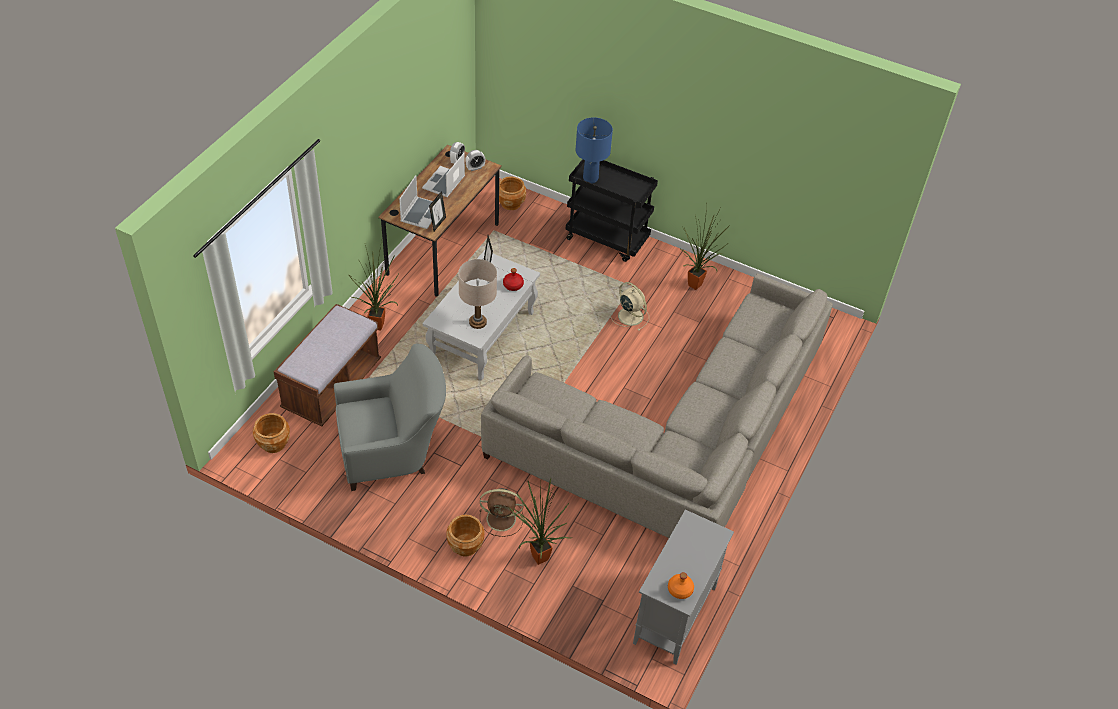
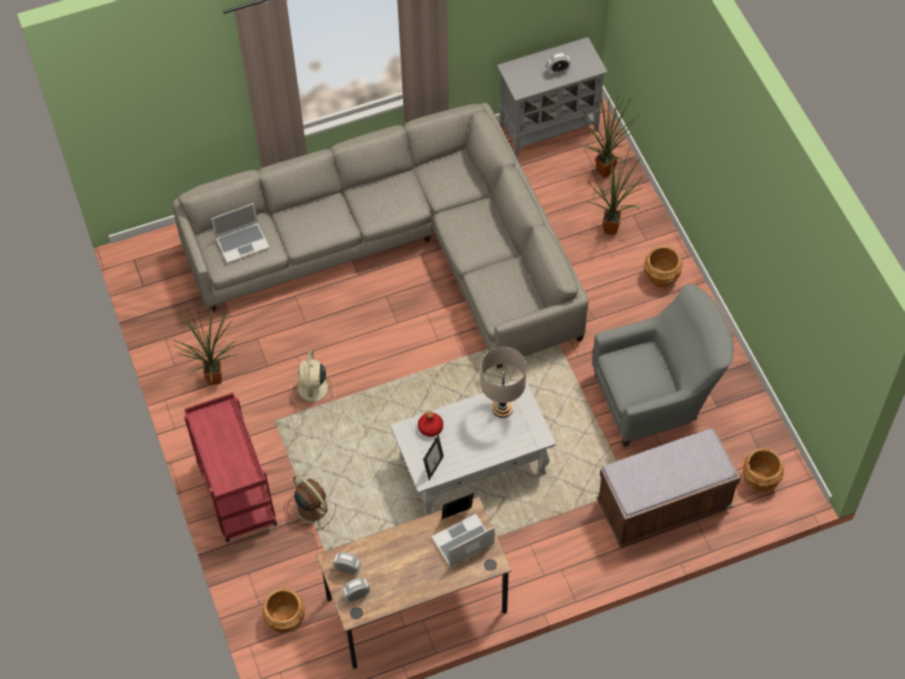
camera: 135 degrees left, 10 degrees up
grey armchair [334,343,446,491] -> grey armchair turned 135 degrees clockwise [592,285,734,447]
potted plant [349,240,399,330] -> potted plant moved to [580,92,639,178]
laptop [422,153,465,197] -> laptop moved to [211,203,269,264]
brown fan [480,488,524,537] -> brown fan moved to [287,475,336,530]
black cart [566,159,658,262] -> red cart [184,393,277,542]
blue table lamp [576,117,613,184] -> none
orange bottle [668,572,694,599] -> none
none -> alarm clock [547,52,571,75]

